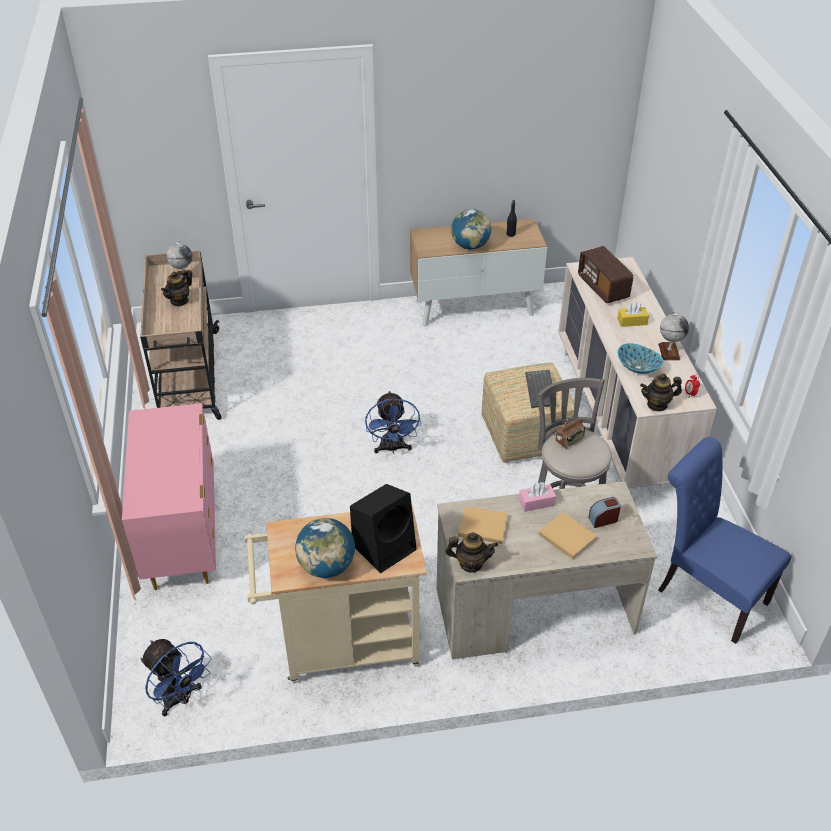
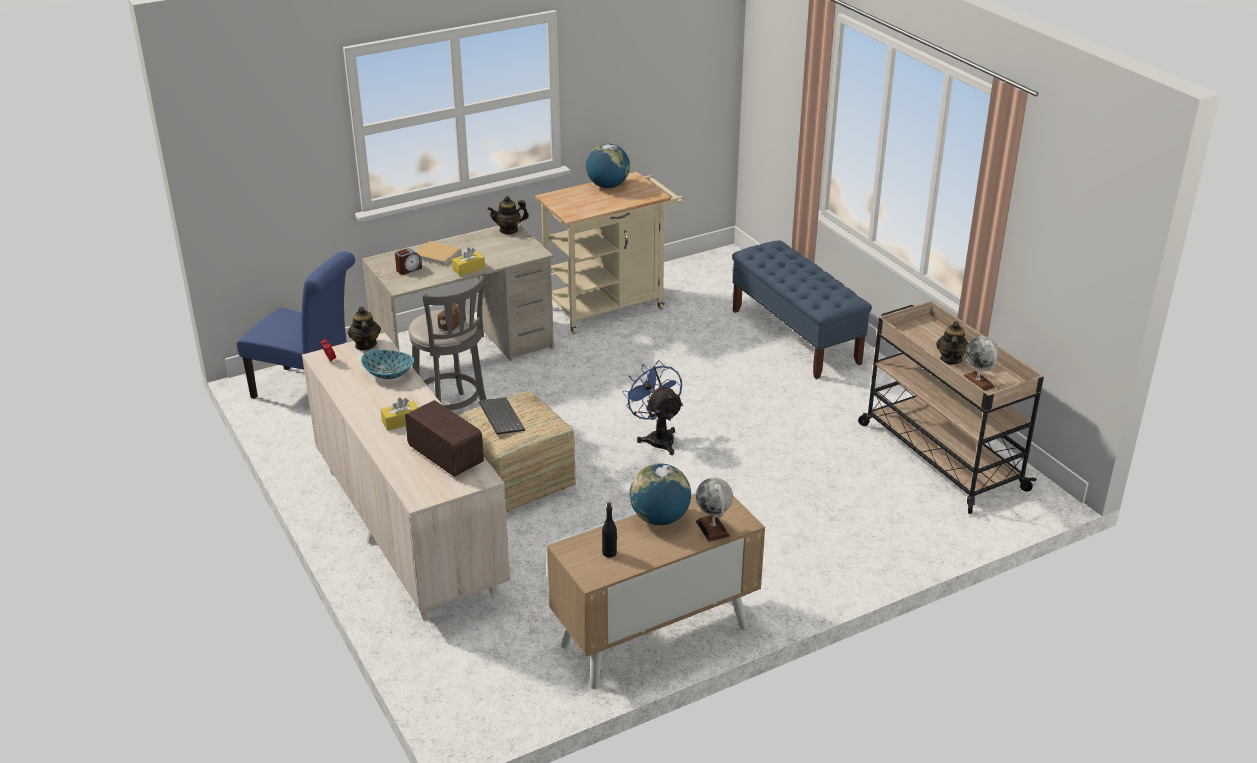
camera: 160 degrees right, 10 degrees down
pink dresser [122,403,216,590] -> blue bench [732,241,872,379]
blue fan [141,639,212,717] -> none
black speaker [350,484,416,573] -> none
beige book [458,506,508,544] -> none
pink tissue box [519,482,556,512] -> yellow tissue box [452,248,485,276]
teapot [640,374,682,412] -> teapot turned 75 degrees counterclockwise [348,307,381,350]
globe [658,311,689,360] -> globe moved to [696,478,733,542]

